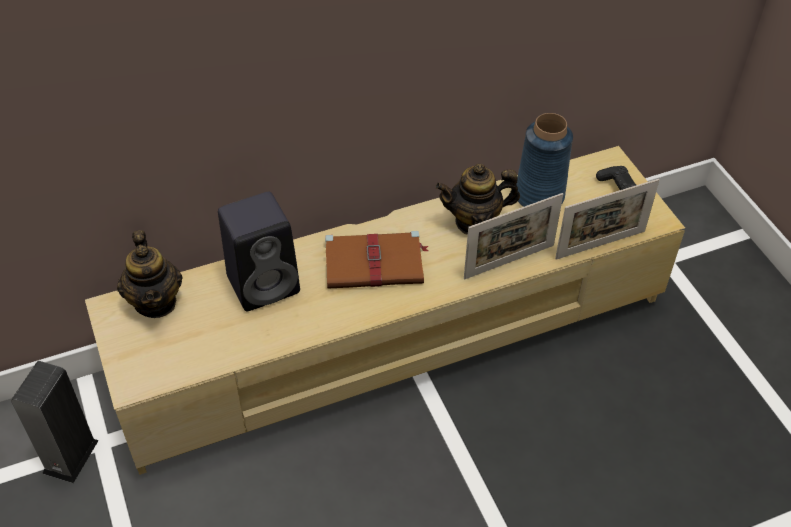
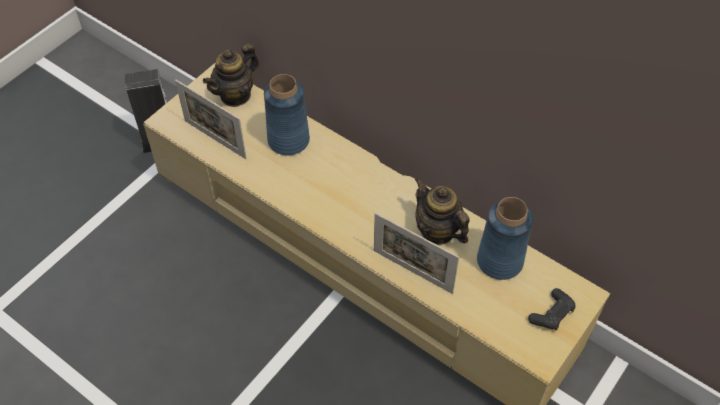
camera: 60 degrees right, 5 degrees up
black speaker [218,191,300,311] -> blue vase [264,74,310,155]
brown book [325,231,428,289] -> none
picture frame [555,179,659,260] -> picture frame moved to [175,80,247,159]

